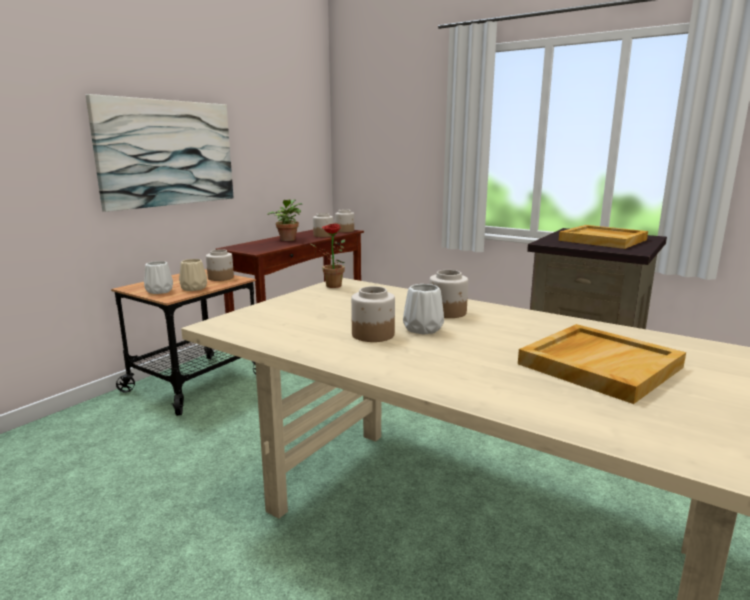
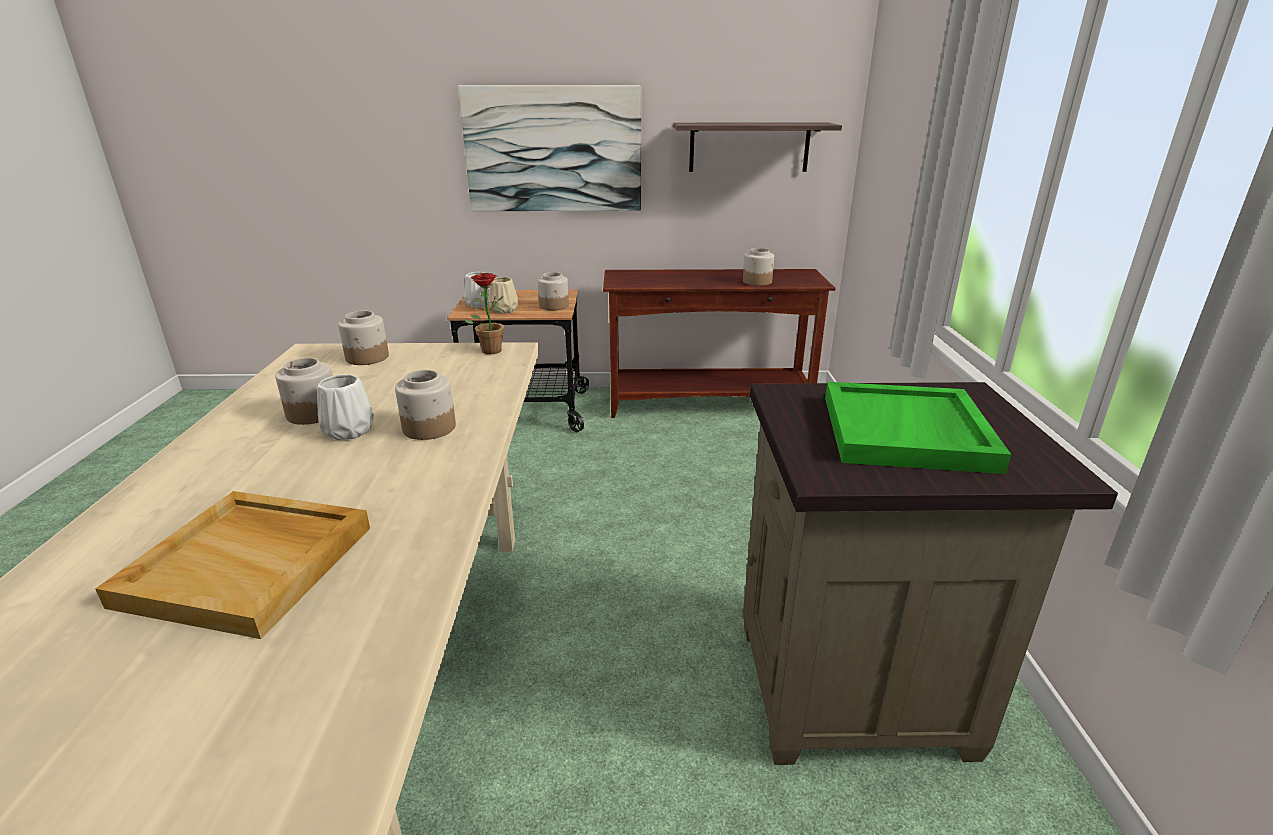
camera: 55 degrees right, 10 degrees up
potted plant [267,199,303,241] -> none
jar [335,210,354,232] -> jar moved to [338,311,389,365]
beige tray [558,225,648,249] -> green tray [825,382,1011,474]
none -> shelf [673,123,842,172]

